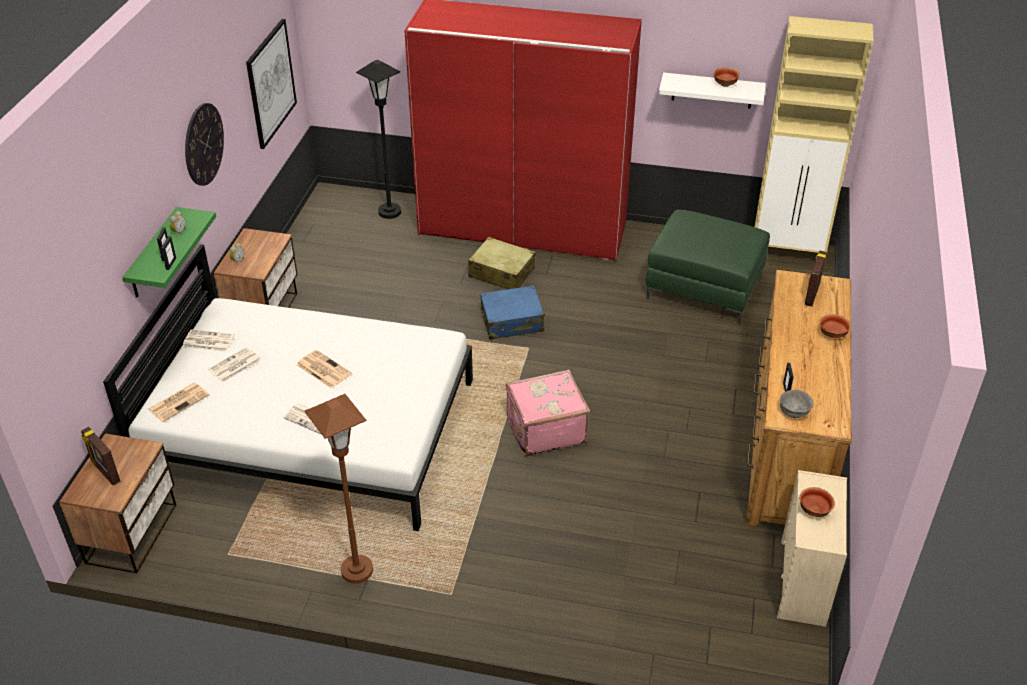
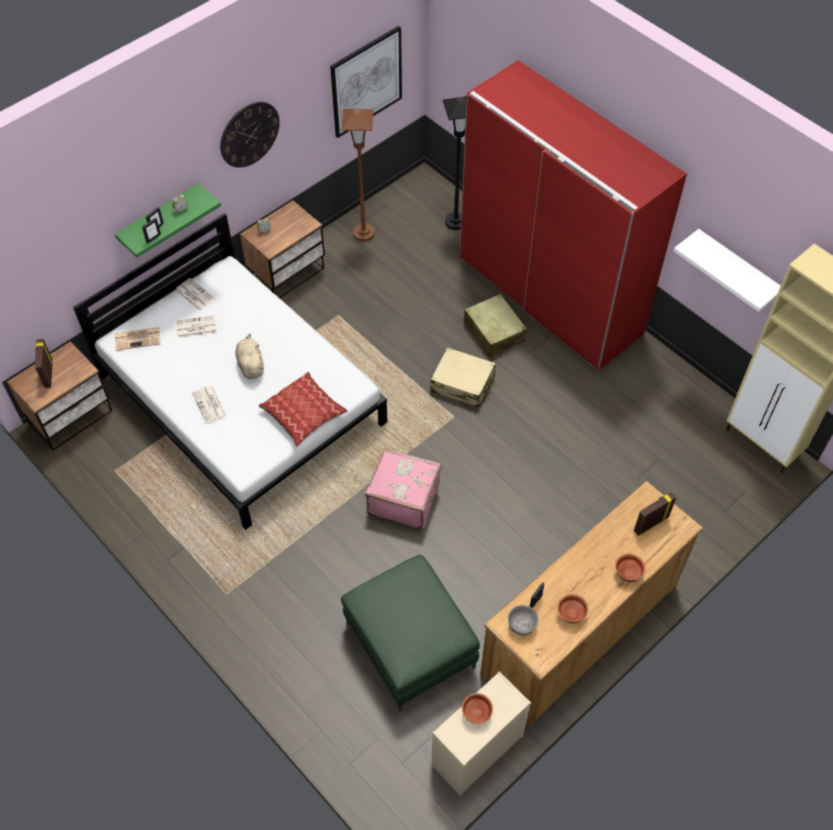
camera: 35 degrees right, 15 degrees up
newspaper [297,350,352,388] -> beige plush toy [235,334,264,379]
brown floor lamp [304,394,373,584] -> brown floor lamp moved to [341,109,375,242]
blue suitcase [480,285,545,340] -> beige suitcase [430,348,496,408]
green ottoman [646,210,770,324] -> green ottoman moved to [341,555,480,711]
bowl [714,67,740,87] -> bowl moved to [557,594,589,624]
none -> pillow [259,372,348,447]

